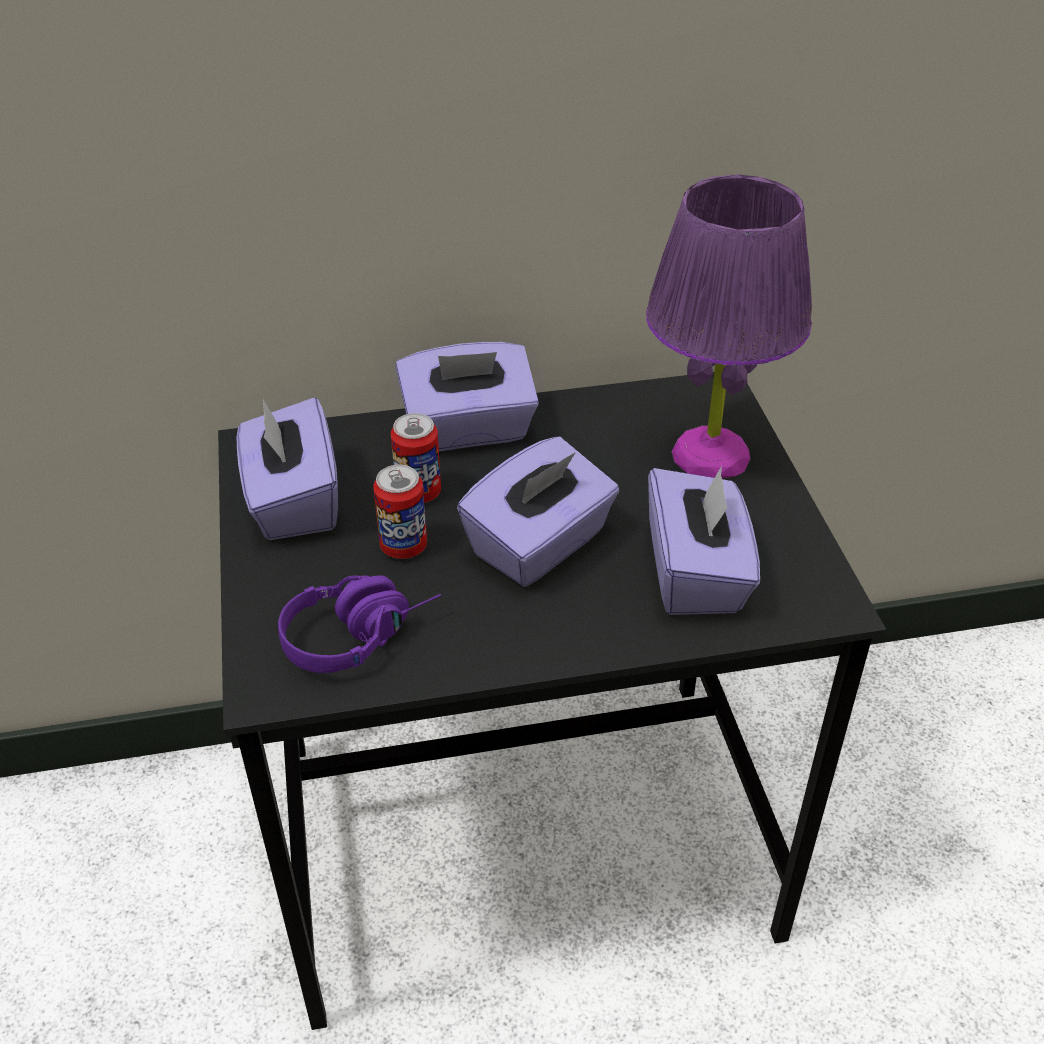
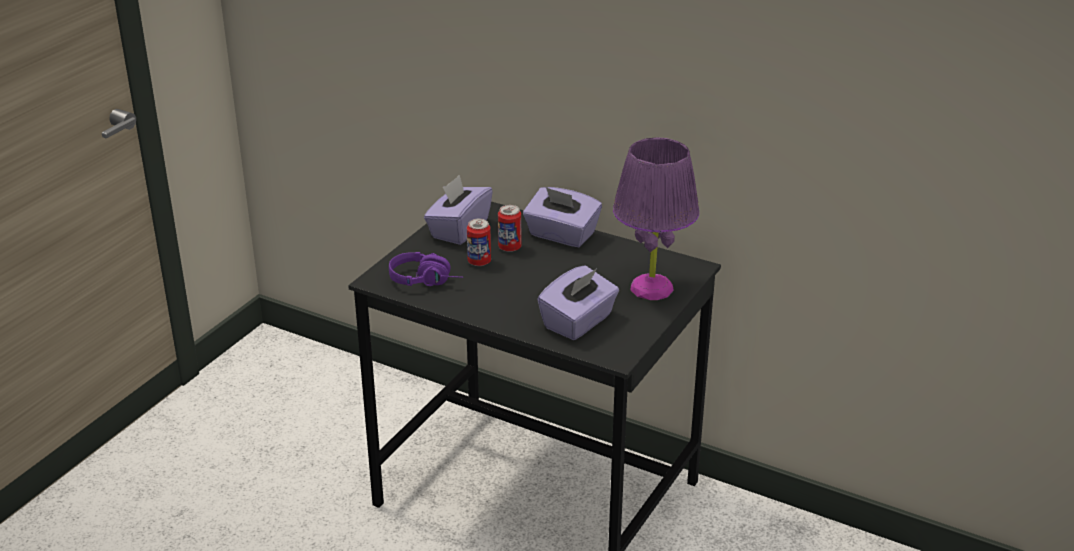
camera: 40 degrees right, 10 degrees down
purple tissue box [457,437,619,587] -> none

